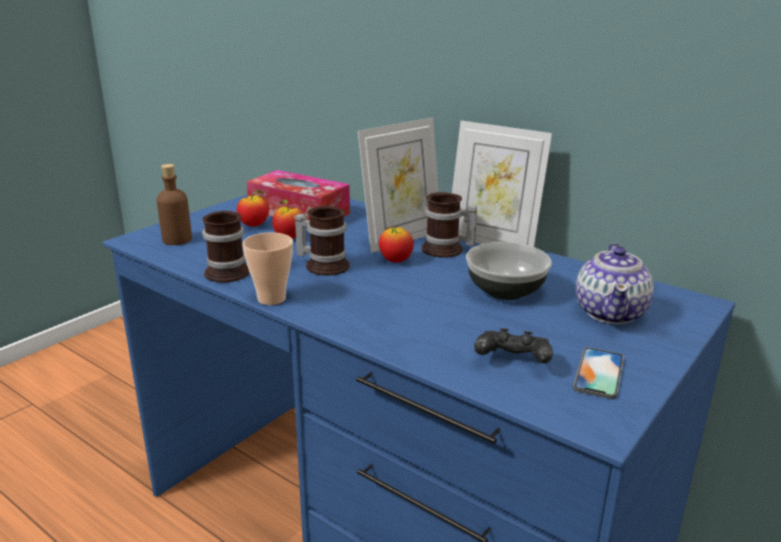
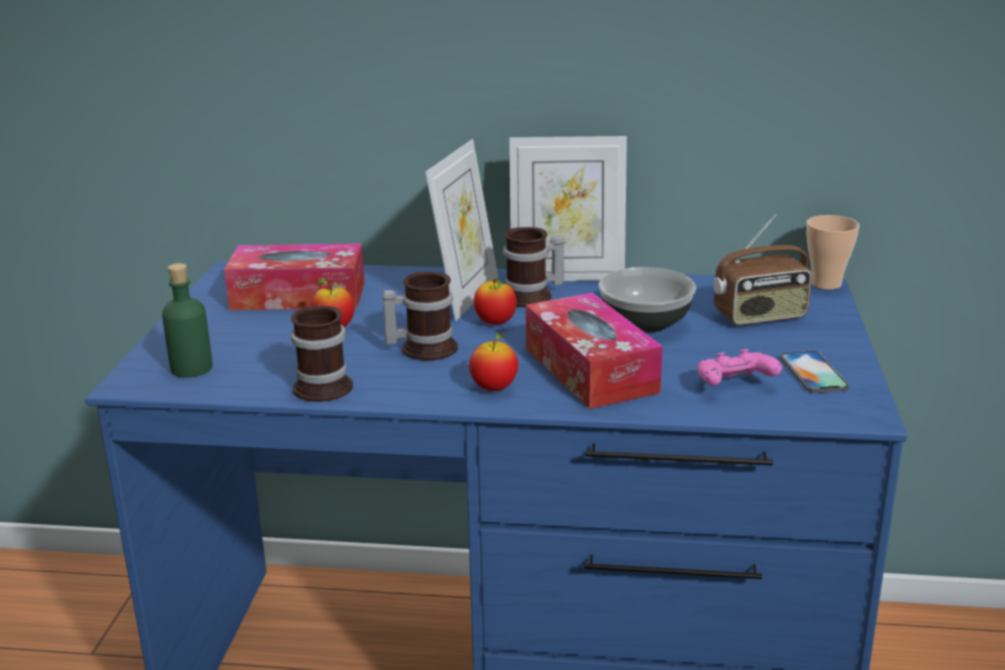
camera: 30 degrees left, 0 degrees up
brown bottle [157,164,192,245] -> green bottle [162,263,213,378]
apple [237,190,269,227] -> apple moved to [469,333,518,391]
cup [242,232,293,305] -> cup moved to [806,215,860,290]
black game controller [474,328,553,364] -> pink game controller [697,349,782,386]
teapot [576,243,654,324] -> radio [713,214,812,325]
none -> tissue box [526,293,663,409]

